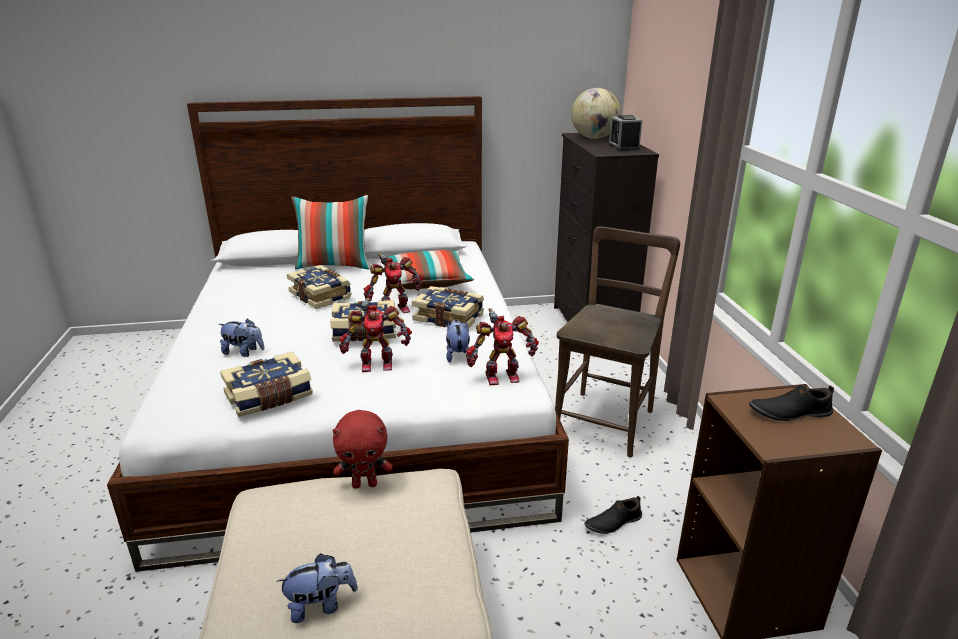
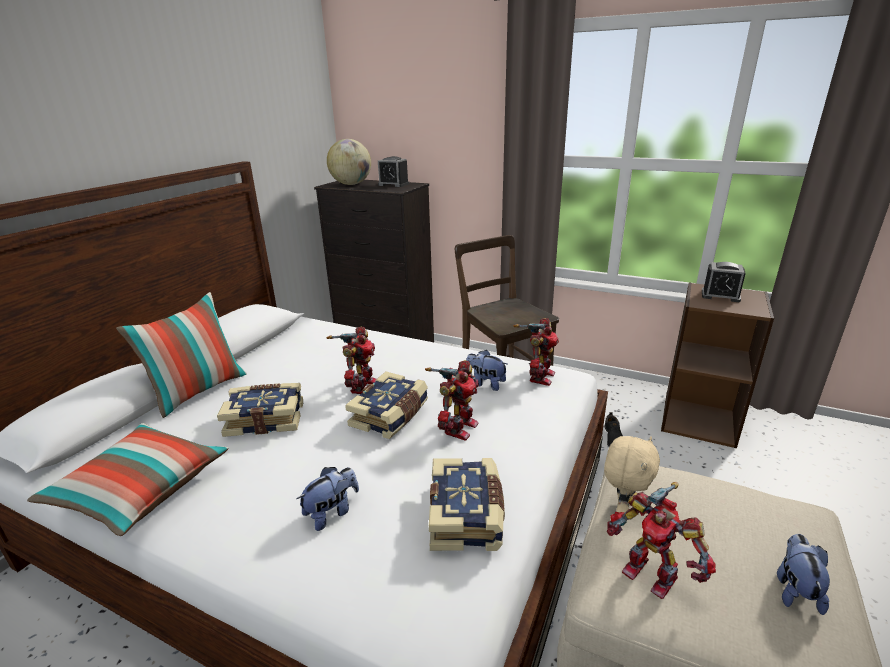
camera: 55 degrees left, 0 degrees up
red plush toy [332,410,393,489] -> beige plush toy [604,436,660,513]
pillow [387,250,474,289] -> pillow moved to [27,423,229,536]
book [412,286,484,329] -> none
black shoe [749,385,834,421] -> alarm clock [702,262,746,302]
none -> toy robot [607,482,716,599]

